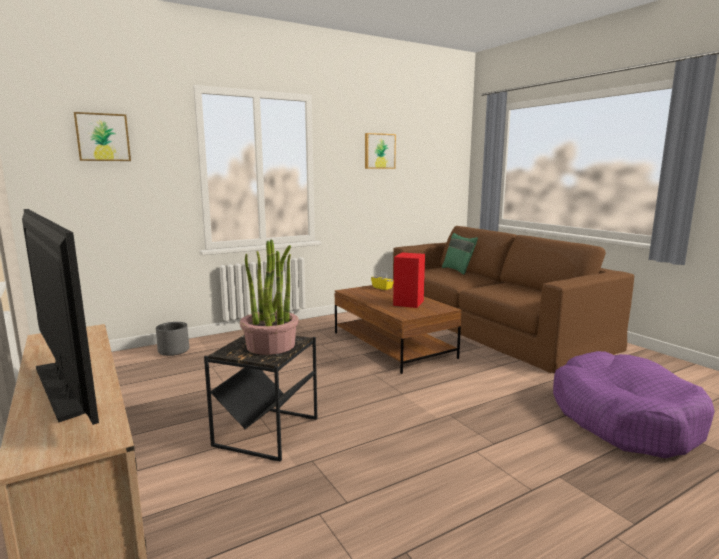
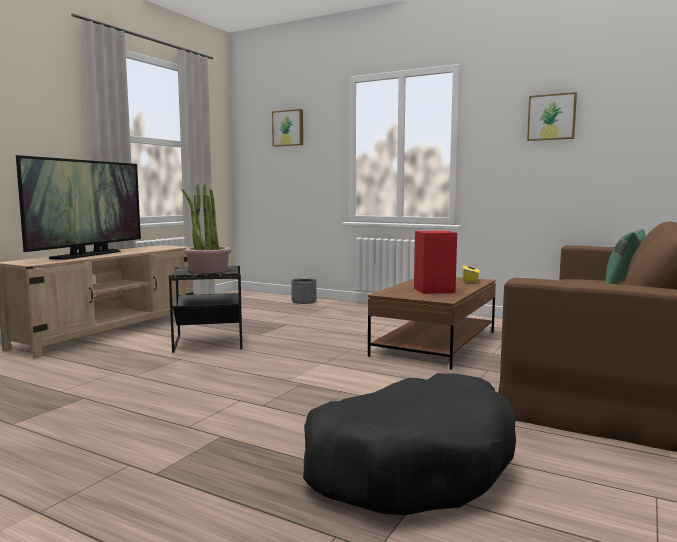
camera: 60 degrees right, 5 degrees down
purple dog bed [553,351,715,459] -> black dog bed [303,373,516,515]

